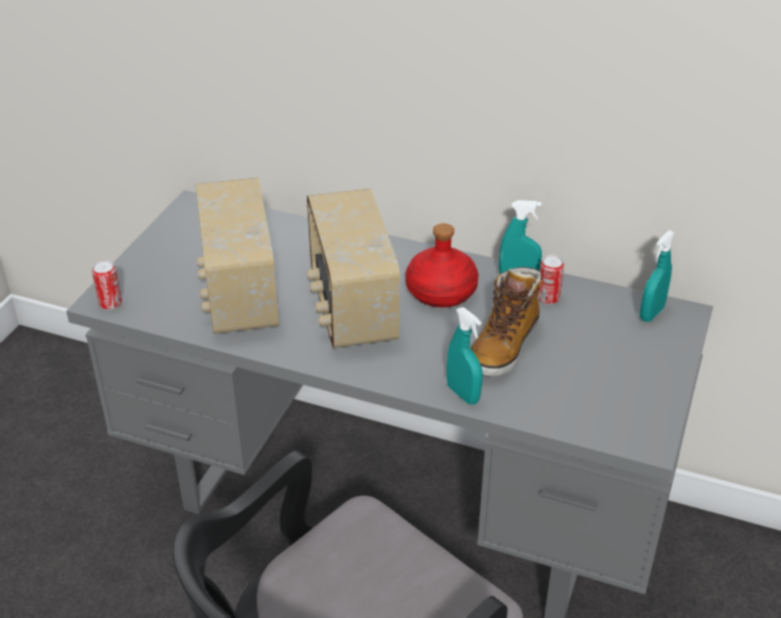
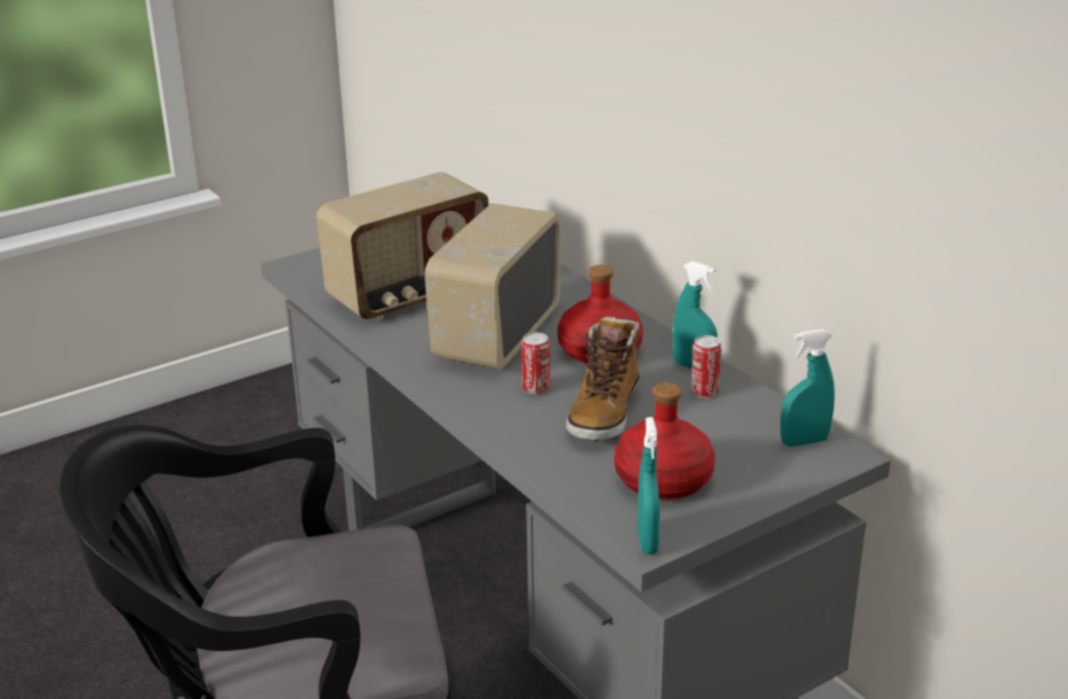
camera: 35 degrees right, 10 degrees down
can [92,260,122,310] -> can moved to [521,332,550,395]
radio [196,178,279,334] -> radio turned 150 degrees counterclockwise [316,172,488,320]
turquoise spray bottle [447,307,483,404] -> turquoise spray bottle moved to [637,417,660,554]
boot [471,267,542,377] -> boot turned 45 degrees counterclockwise [566,317,641,442]
none -> red bottle [614,382,715,499]

